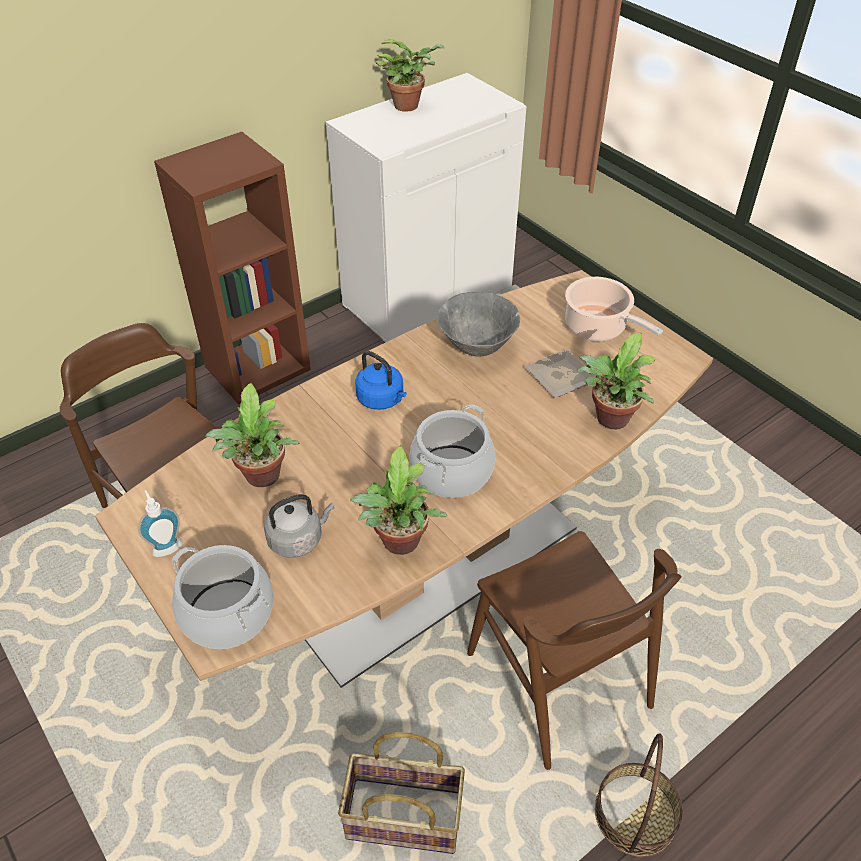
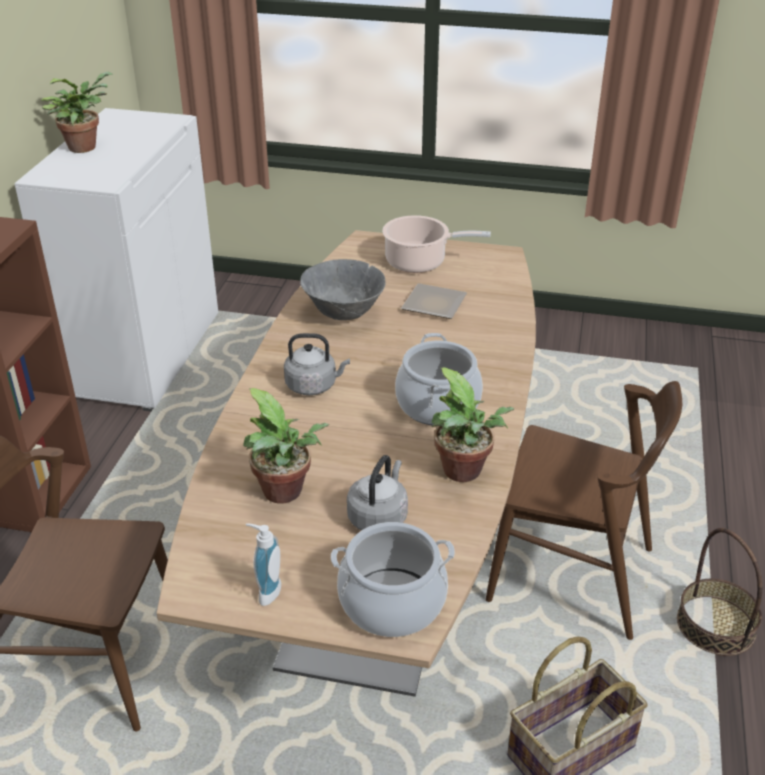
camera: 40 degrees left, 10 degrees down
blue kettle [355,351,407,410] -> grey kettle [284,333,350,395]
potted plant [577,333,655,429] -> none

